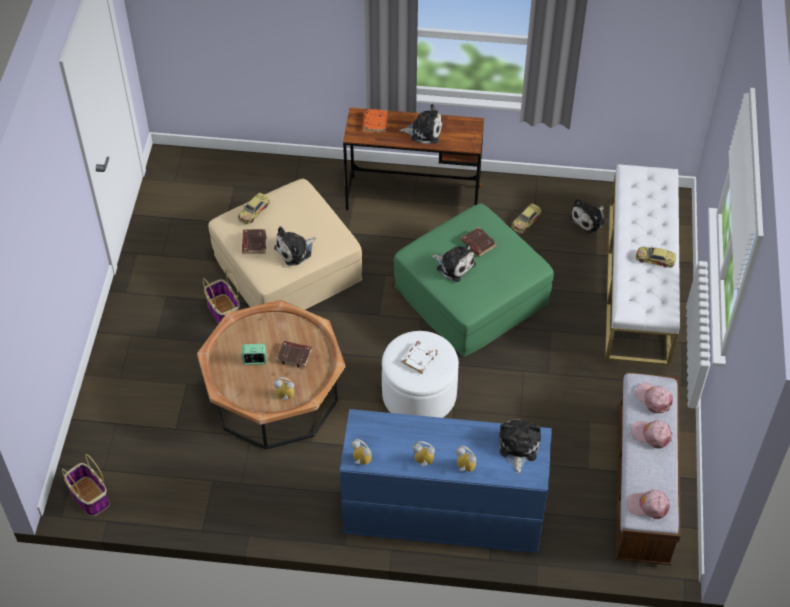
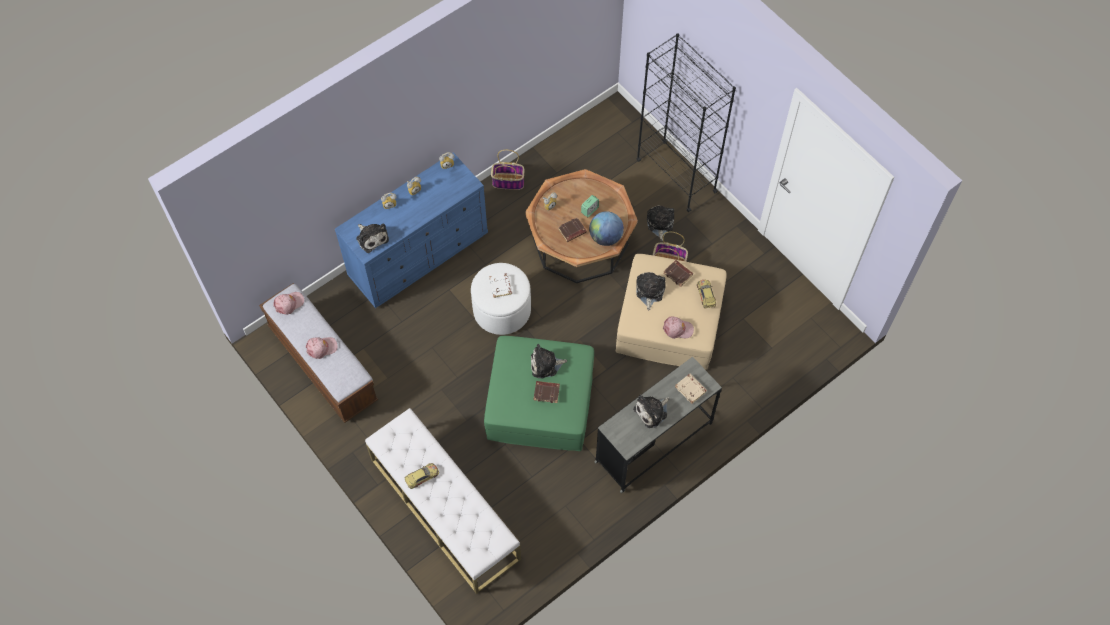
camera: 135 degrees right, 10 degrees up
basket [61,454,110,516] -> basket moved to [491,150,524,190]
brown desk [343,107,484,210] -> grey desk [595,357,722,493]
orange book [363,109,388,133] -> beige book [675,374,707,404]
toy car [512,204,542,233] -> none
plush toy [569,198,605,234] -> plush toy moved to [647,206,674,241]
pink cap [635,383,673,414] -> pink cap moved to [663,317,694,339]
none -> globe [589,211,624,246]
none -> black bookcase [636,33,736,212]

